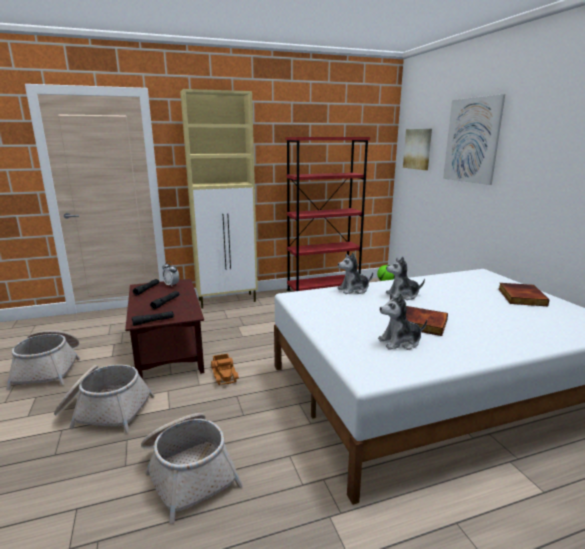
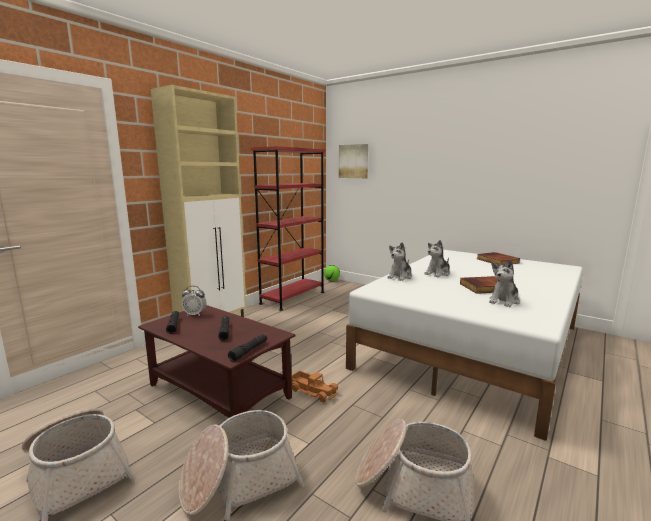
camera: 35 degrees left, 5 degrees down
picture [443,94,505,185] -> none

